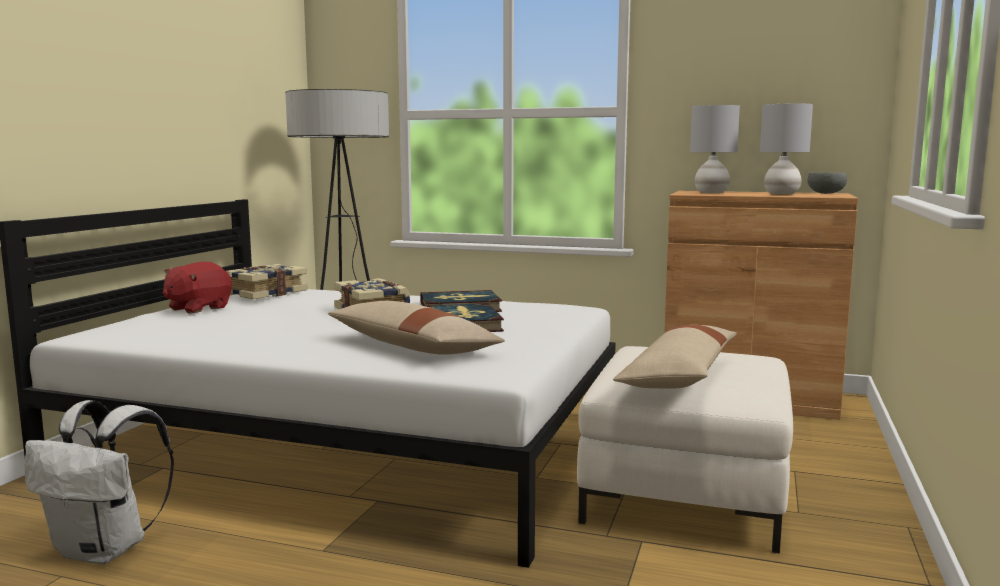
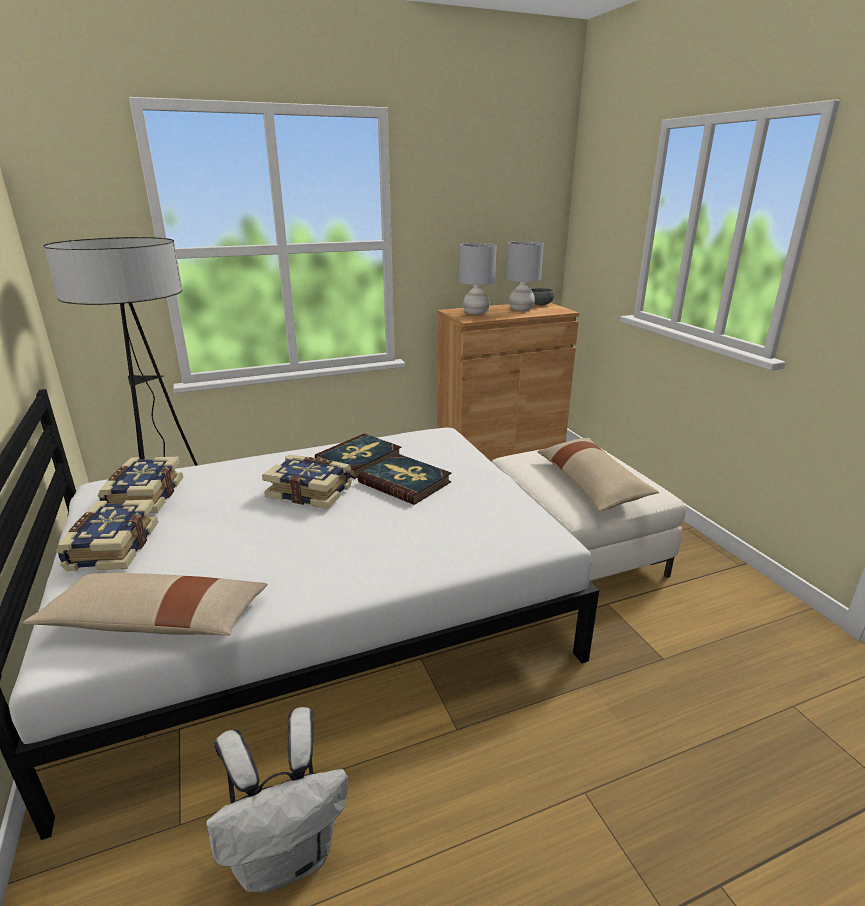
camera: 40 degrees left, 15 degrees up
red plush toy [163,262,232,314] -> book [56,499,158,571]
beige pillow [328,301,505,355] -> beige pillow moved to [23,573,268,636]

